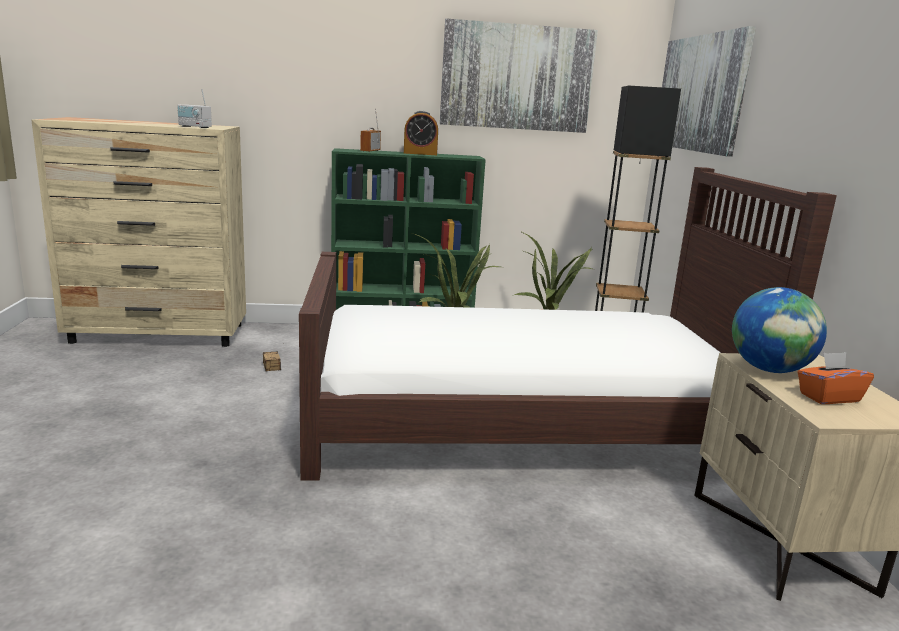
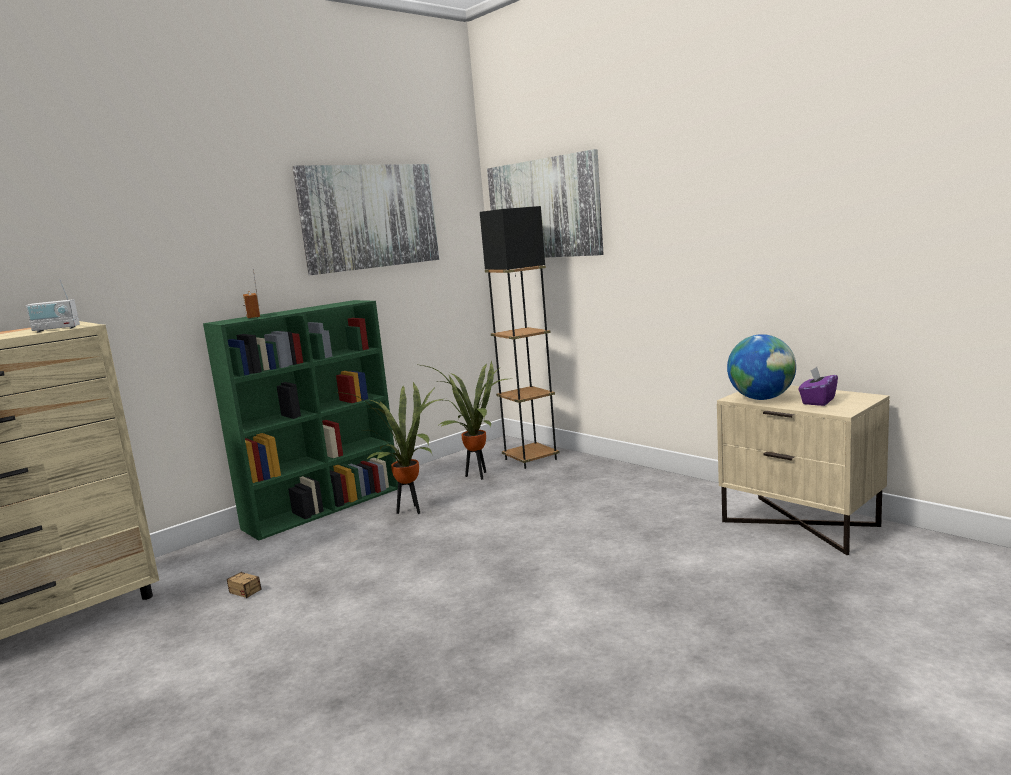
camera: 35 degrees left, 5 degrees down
brown bed [299,167,837,481] -> none
alarm clock [404,111,438,155] -> none
orange tissue box [798,352,874,404] -> purple tissue box [799,367,838,406]

